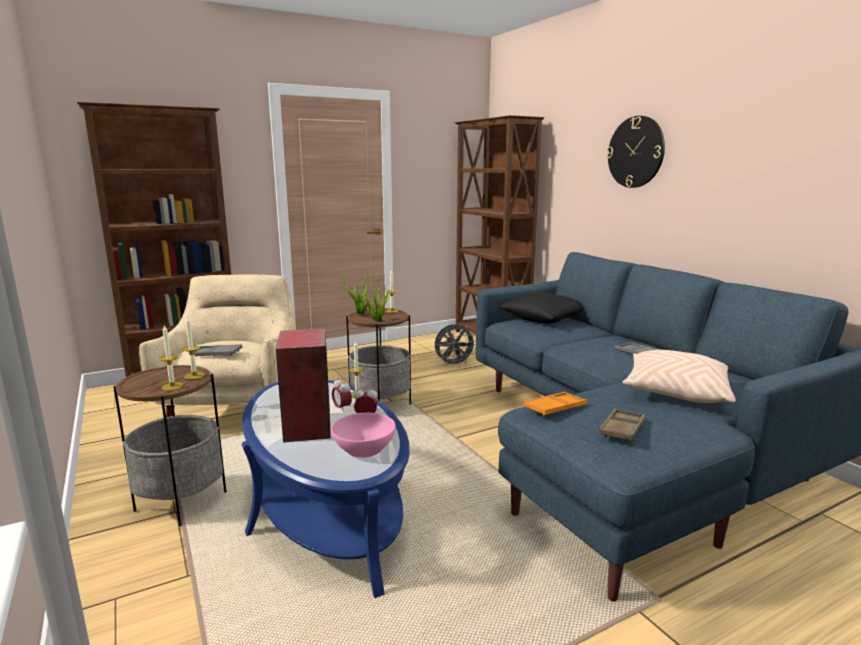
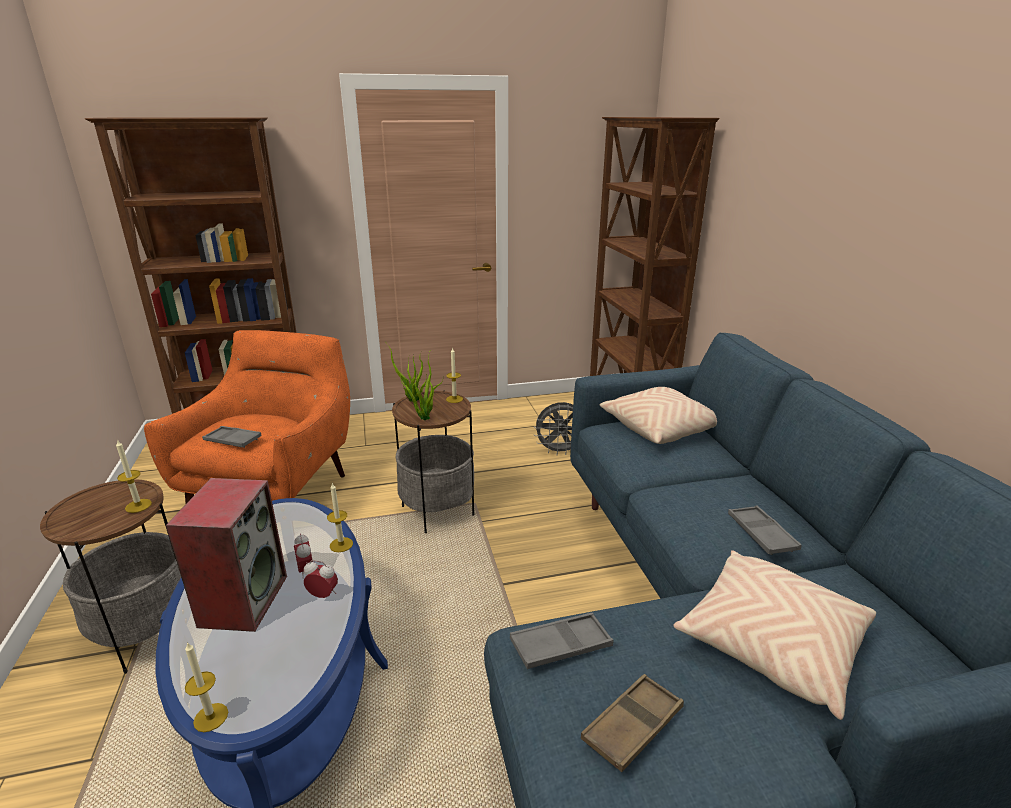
camera: 15 degrees right, 10 degrees up
beige armchair [139,275,296,417] -> orange armchair [144,330,350,503]
candle [159,325,183,390] -> candle moved to [185,642,228,732]
pink bowl [331,413,396,458] -> none
black pillow [499,292,583,324] -> beige pillow [600,387,717,444]
orange tray [523,392,587,416] -> grey tray [510,613,614,669]
wall clock [607,116,665,188] -> none

